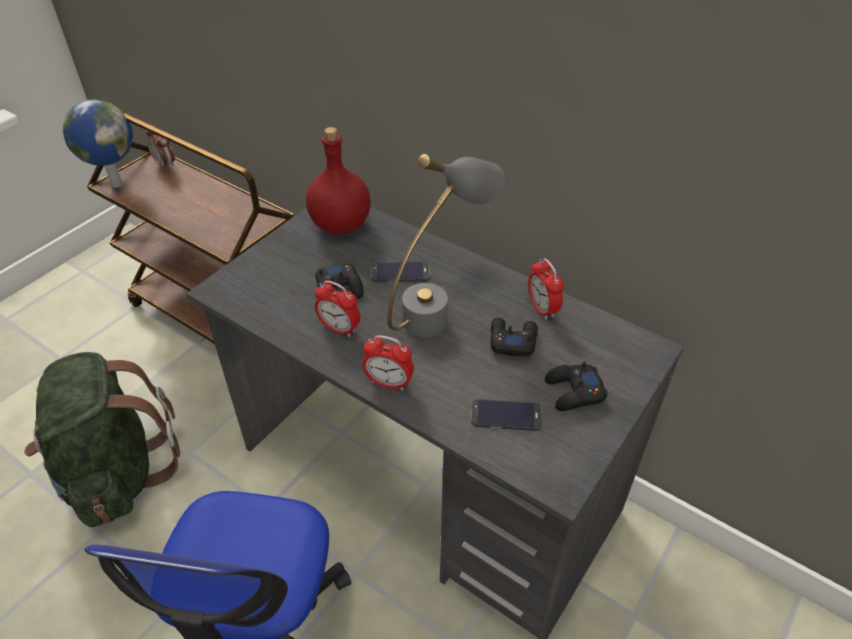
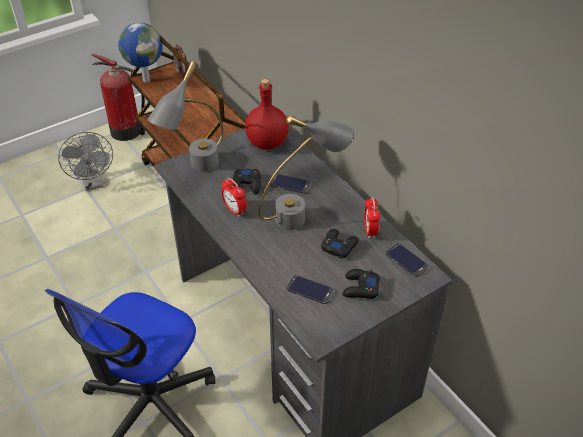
camera: 20 degrees right, 0 degrees up
green backpack [24,352,180,527] -> none
alarm clock [362,335,414,391] -> none
none -> grey fan [58,132,113,191]
none -> fire extinguisher [92,54,145,141]
none -> grey table lamp [147,61,224,172]
none -> phone [385,243,429,277]

